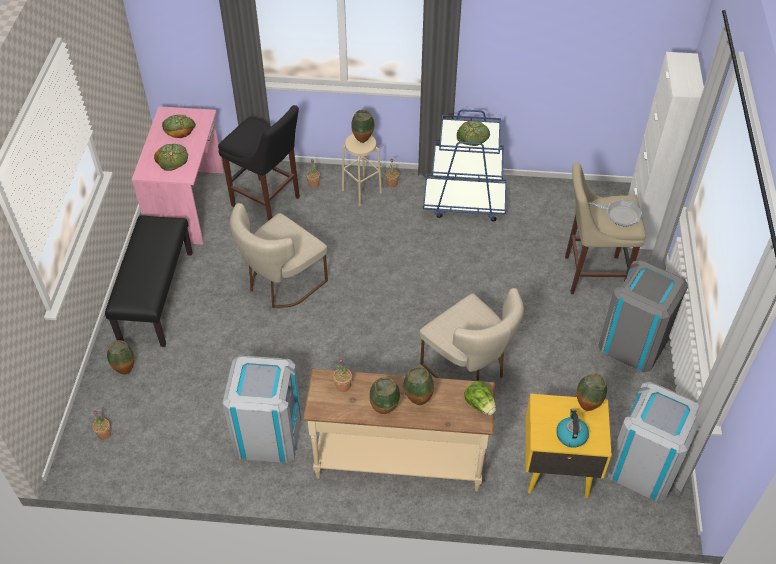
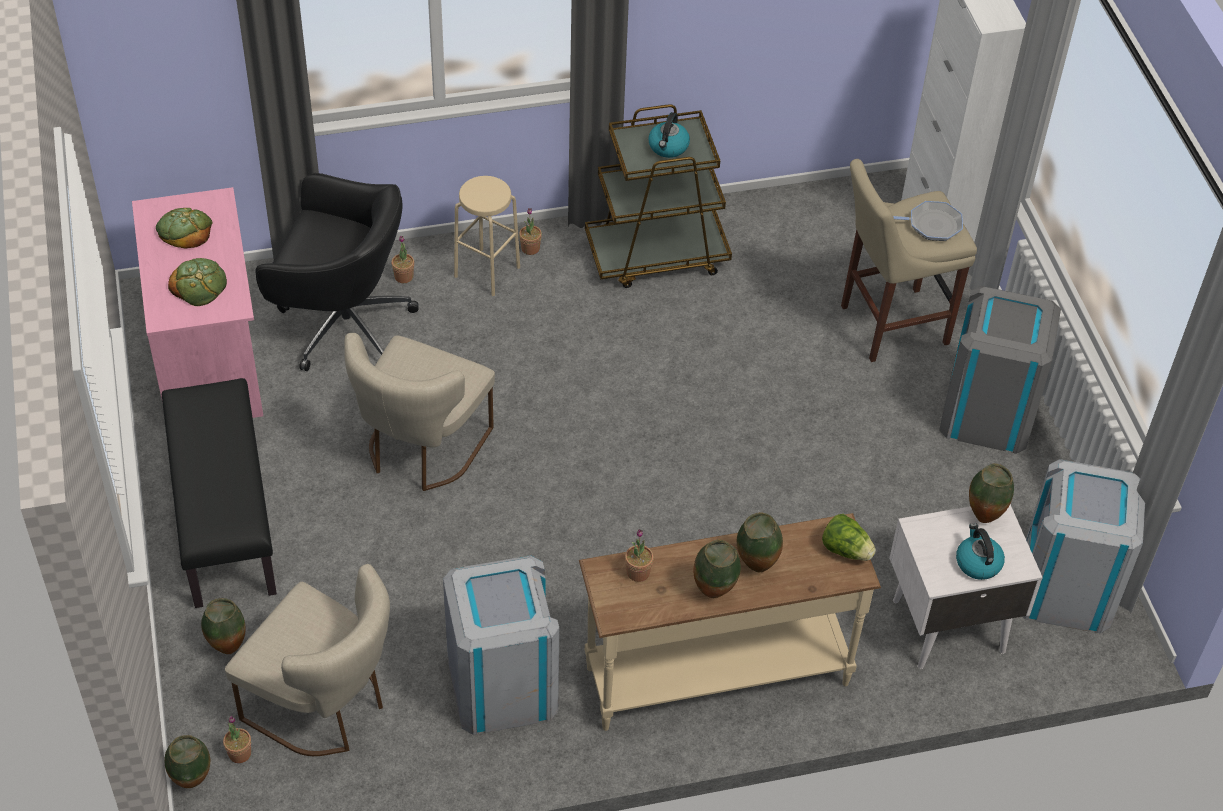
camera: 20 degrees left, 0 degrees up
black stool [218,105,300,221] -> black office chair [255,173,419,371]
vase [351,110,374,143] -> vase moved to [164,735,210,788]
beige chair [420,288,524,381] -> beige chair moved to [225,564,390,756]
blue cart [423,109,507,221] -> brown cart [585,104,732,288]
bread [457,121,490,146] -> kettle [648,112,690,158]
yellow nightstand [525,394,612,498] -> white nightstand [889,504,1043,669]

